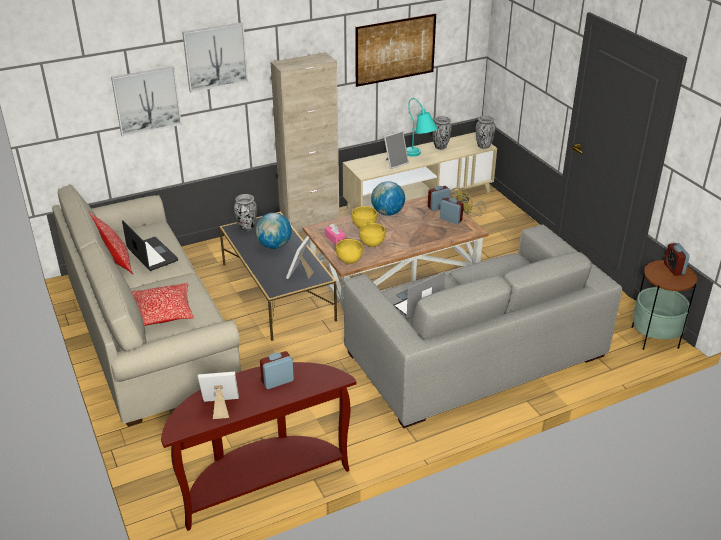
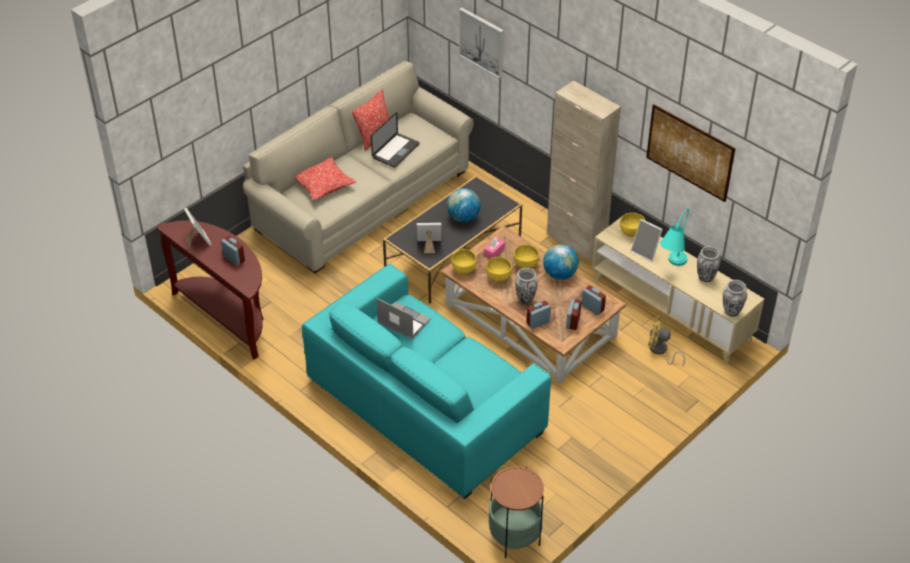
camera: 70 degrees right, 10 degrees up
picture [182,22,248,92] -> none
vase [234,194,257,231] -> vase moved to [515,268,538,304]
grey sofa [343,225,622,428] -> turquoise sofa [302,264,551,499]
alarm clock [664,243,690,276] -> alarm clock moved to [526,301,551,329]
none -> yellow bowl [620,213,645,237]

